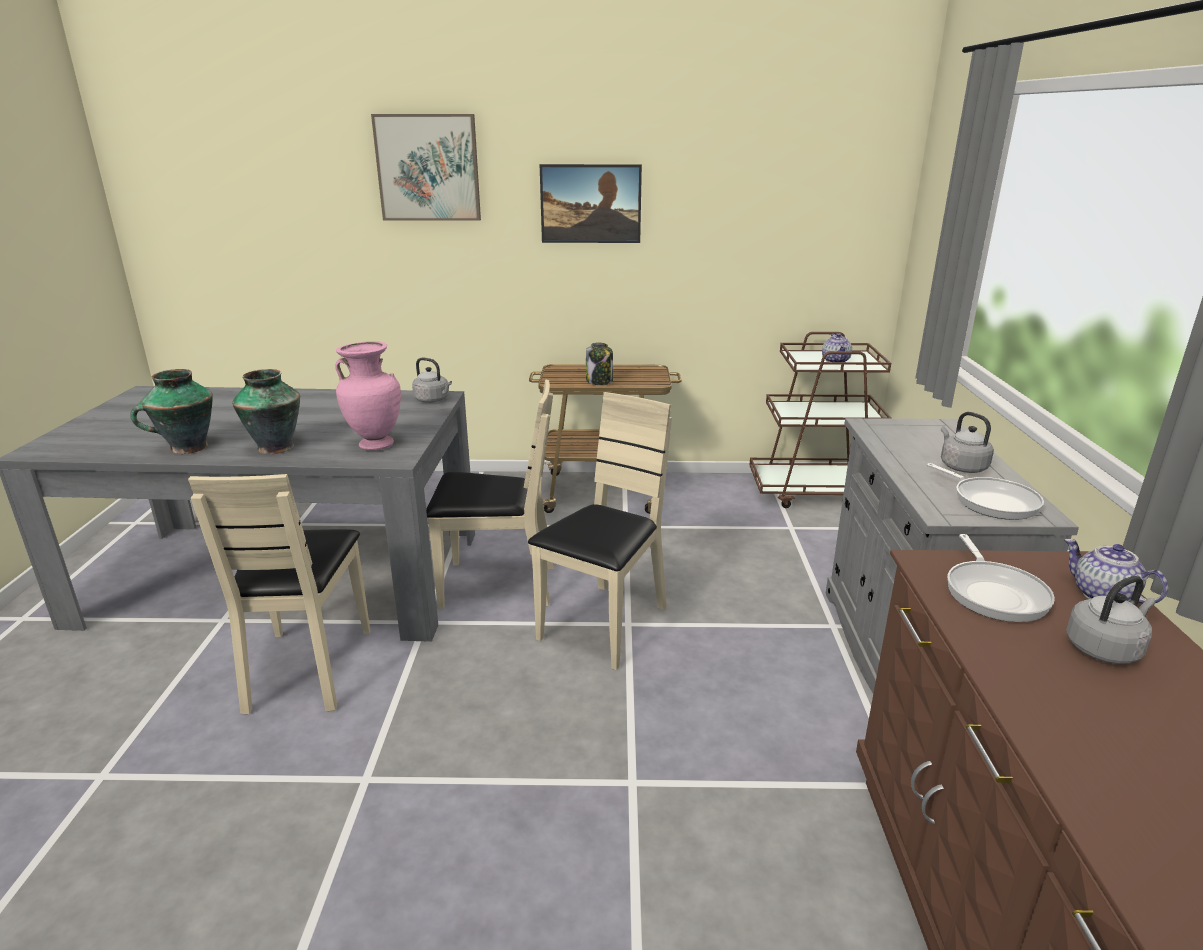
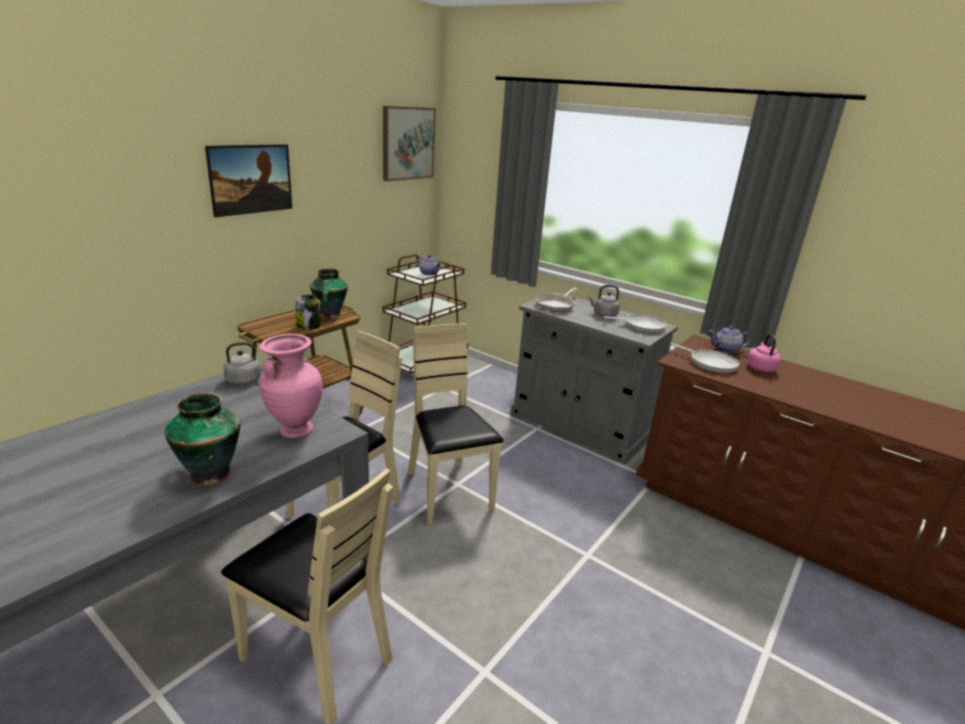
camera: 55 degrees left, 0 degrees up
vase [130,369,213,454] -> vase moved to [310,268,348,319]
picture [371,114,481,221] -> picture moved to [383,106,435,181]
grey kettle [1066,576,1155,664] -> pink kettle [747,334,781,372]
none -> frying pan [535,288,577,312]

